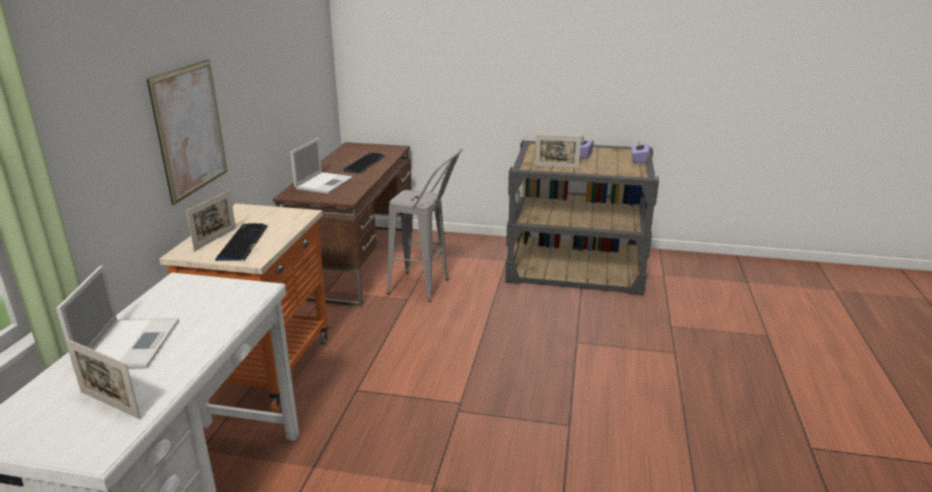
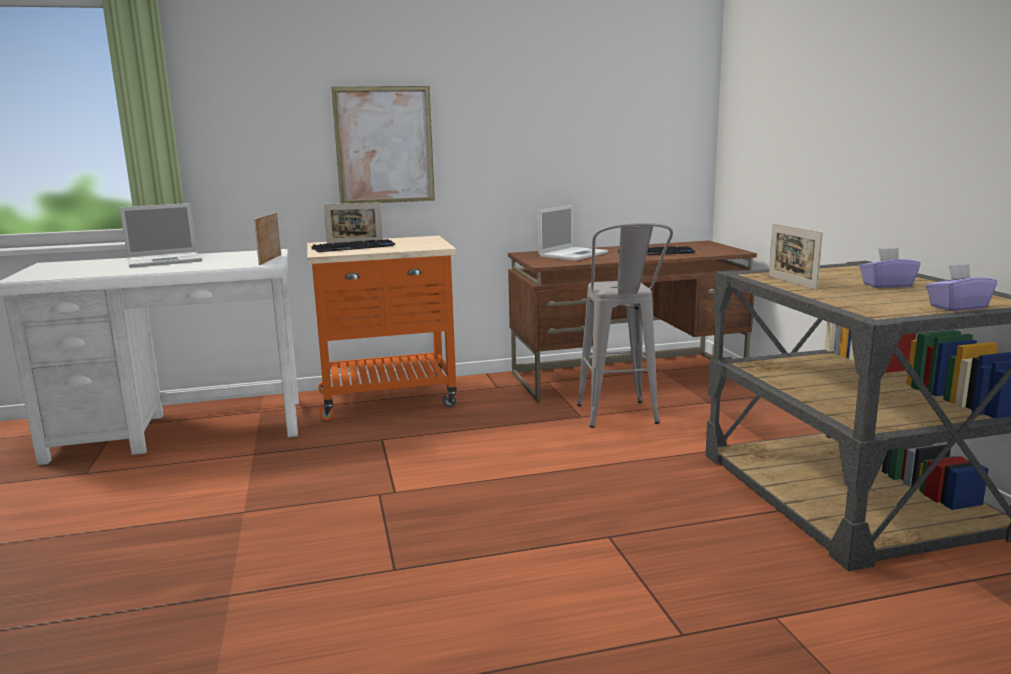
camera: 65 degrees right, 10 degrees down
picture frame [65,339,141,419] -> picture frame moved to [254,212,281,265]
laptop [290,138,353,194] -> laptop turned 45 degrees counterclockwise [538,205,608,261]

